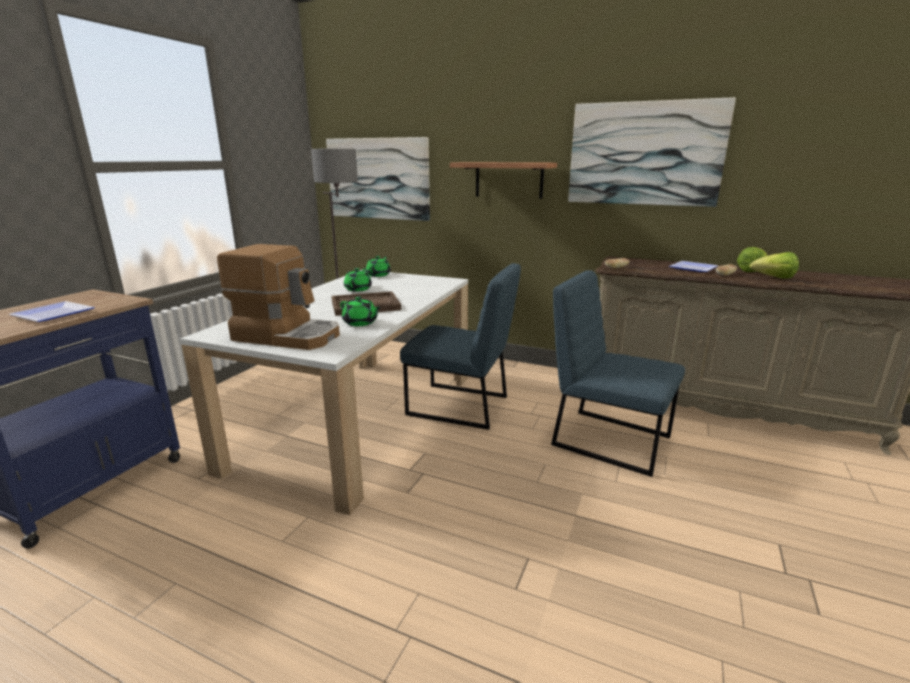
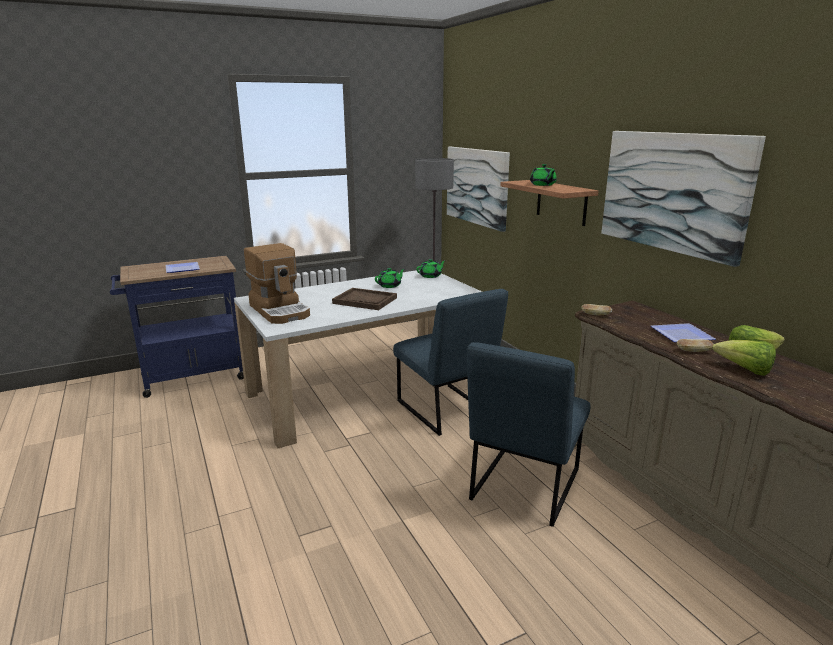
camera: 40 degrees right, 0 degrees up
green teapot [340,296,381,326] -> green teapot moved to [530,164,557,186]
blue chair [551,270,685,477] -> blue chair turned 135 degrees counterclockwise [467,342,591,527]

